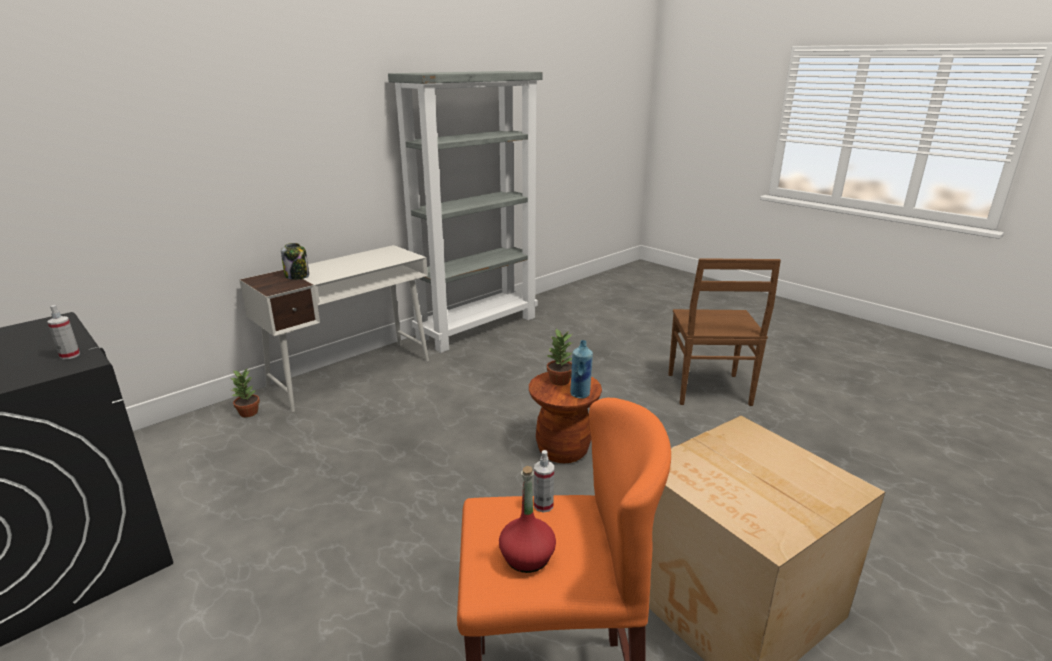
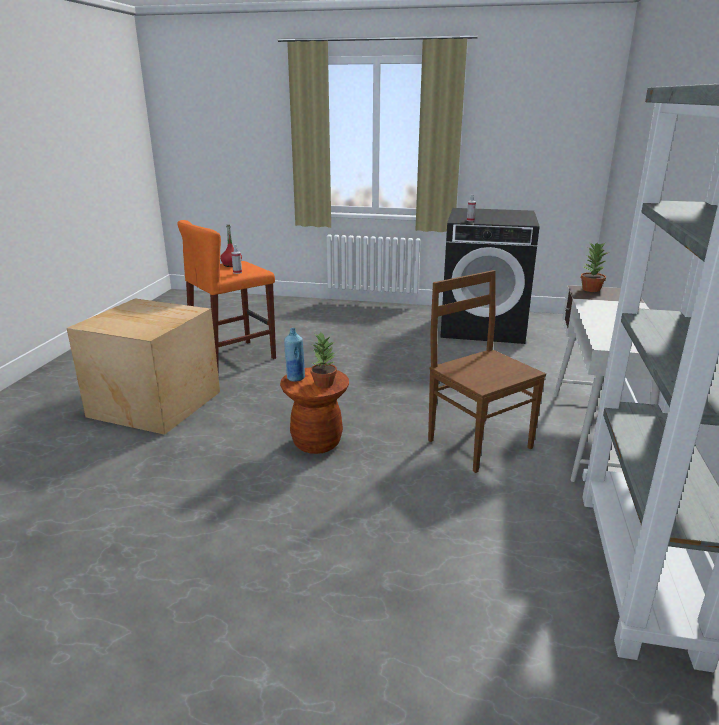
camera: 145 degrees right, 0 degrees up
potted plant [231,369,260,417] -> potted plant moved to [581,243,607,292]
jar [281,243,309,280] -> none
brown chair [668,258,781,406] -> brown chair moved to [428,270,546,473]

